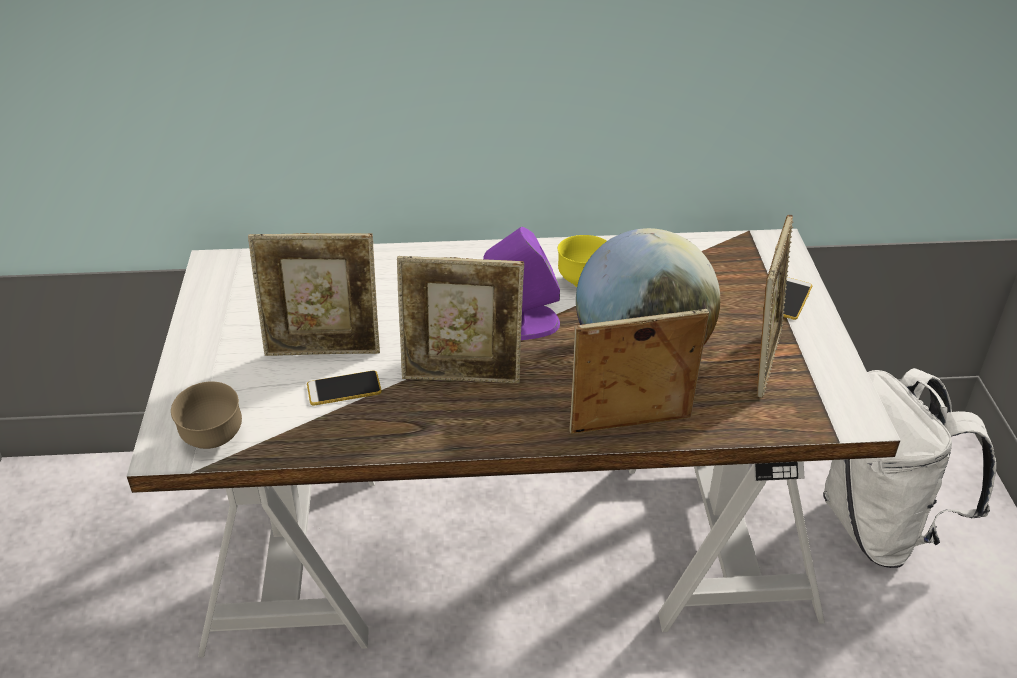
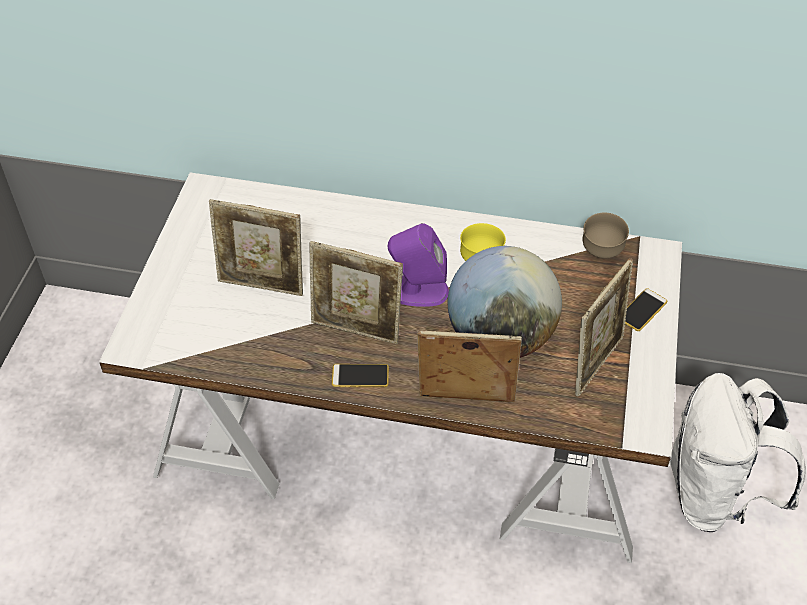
camera: 15 degrees right, 10 degrees up
brown bowl [171,381,242,449] -> brown bowl moved to [583,213,629,259]
phone [307,370,382,406] -> phone moved to [332,364,389,387]

